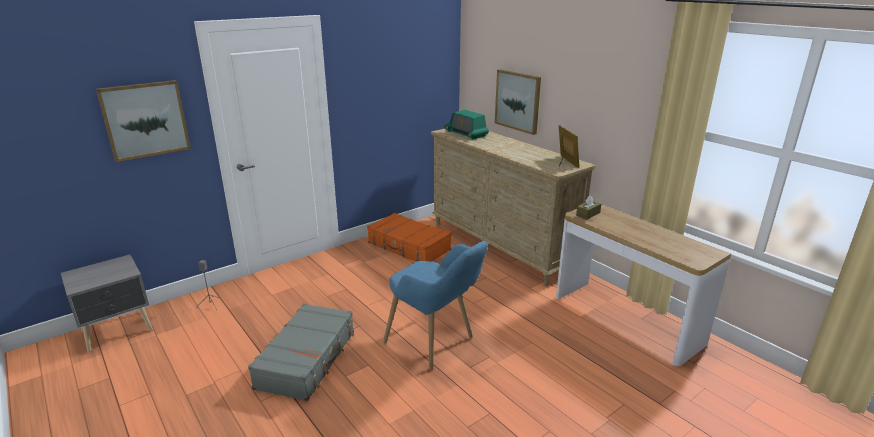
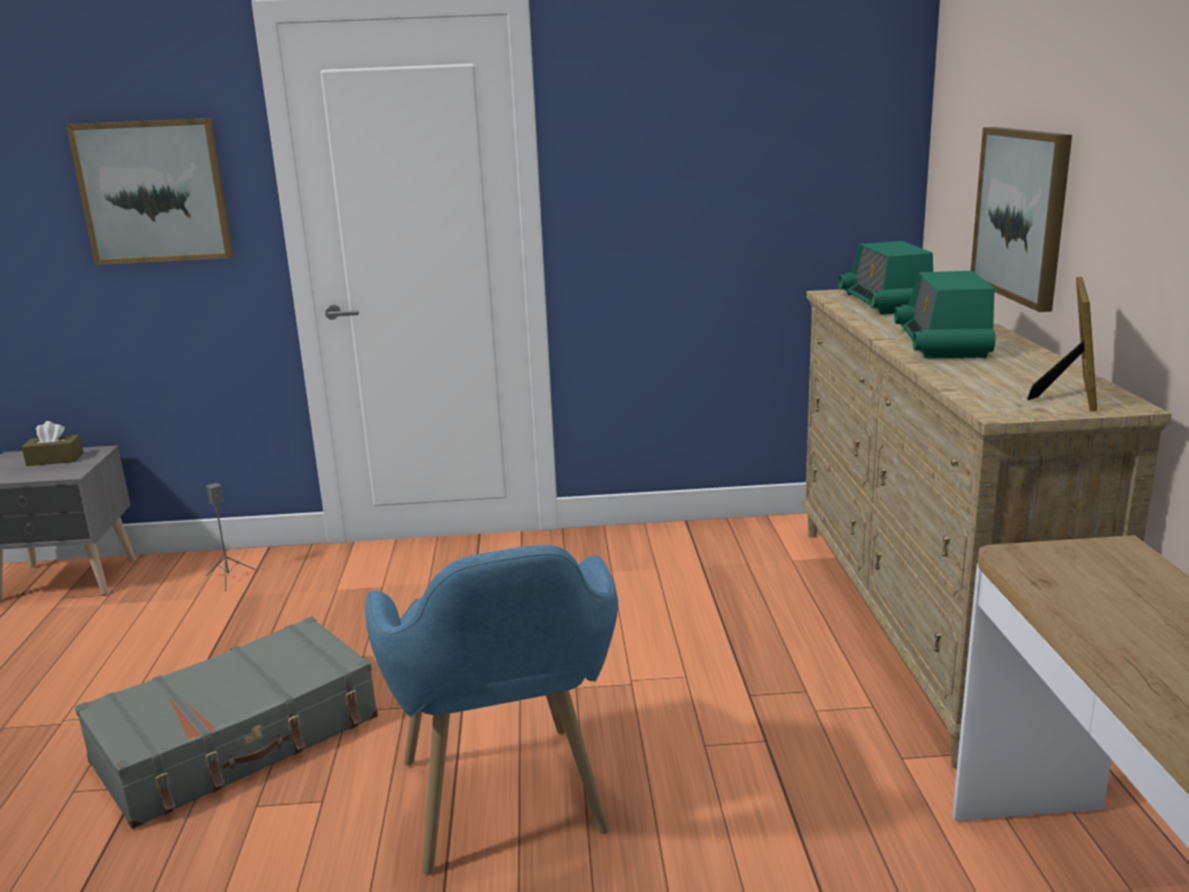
camera: 35 degrees right, 5 degrees down
orange suitcase [367,213,451,262] -> none
brown tissue box [576,195,601,220] -> brown tissue box moved to [22,421,83,466]
none -> radio [894,271,995,358]

